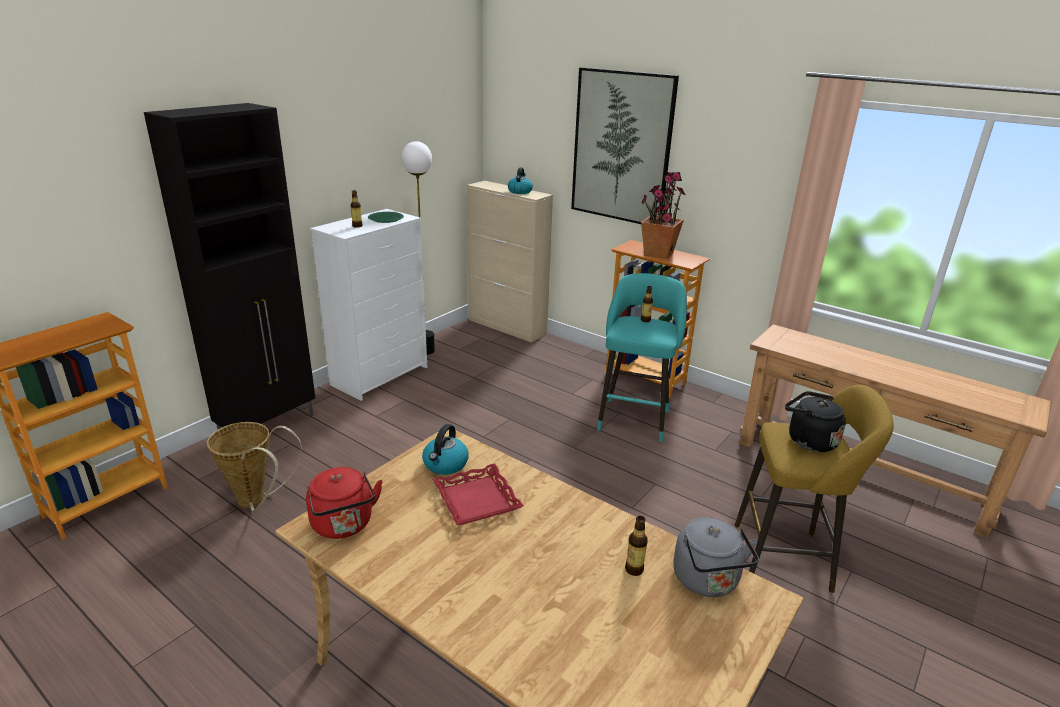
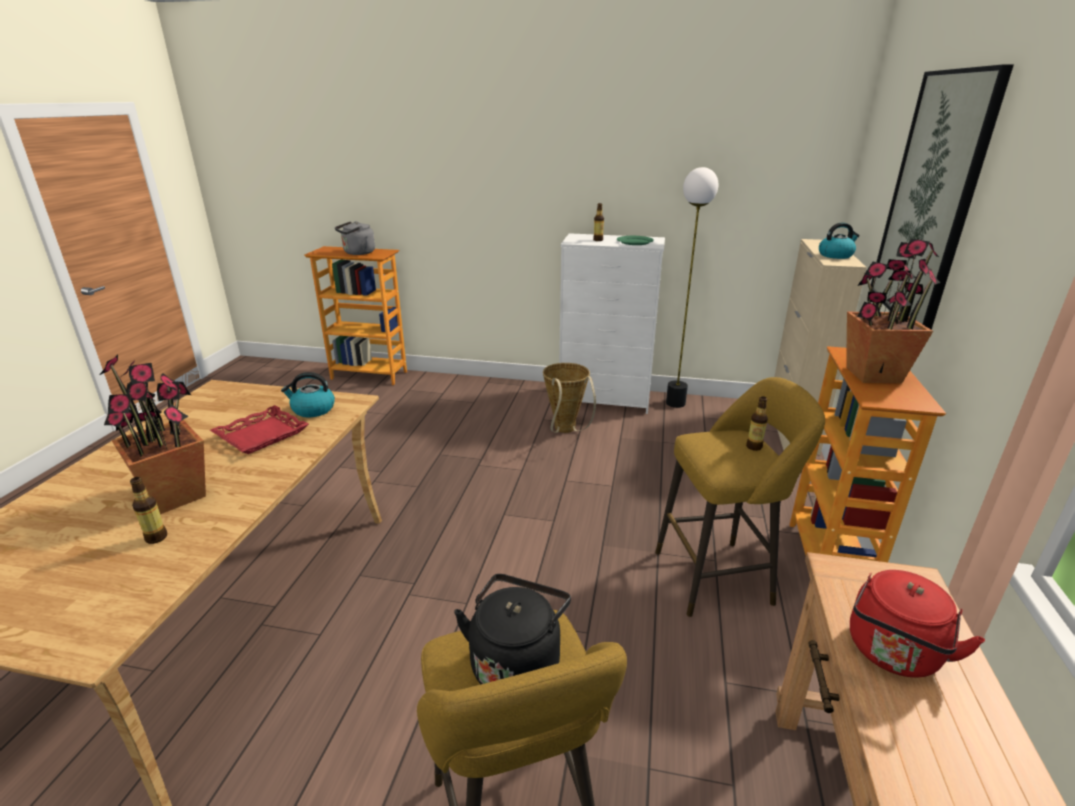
camera: 65 degrees right, 0 degrees up
black cabinet [144,103,315,430] -> none
basket [207,422,302,511] -> basket moved to [543,363,596,433]
red kettle [306,467,383,539] -> red kettle moved to [850,570,985,678]
turquoise stool [597,273,687,442] -> yellow stool [655,377,825,617]
grey kettle [673,517,759,597] -> grey kettle moved to [335,221,375,255]
none -> potted plant [99,354,206,514]

